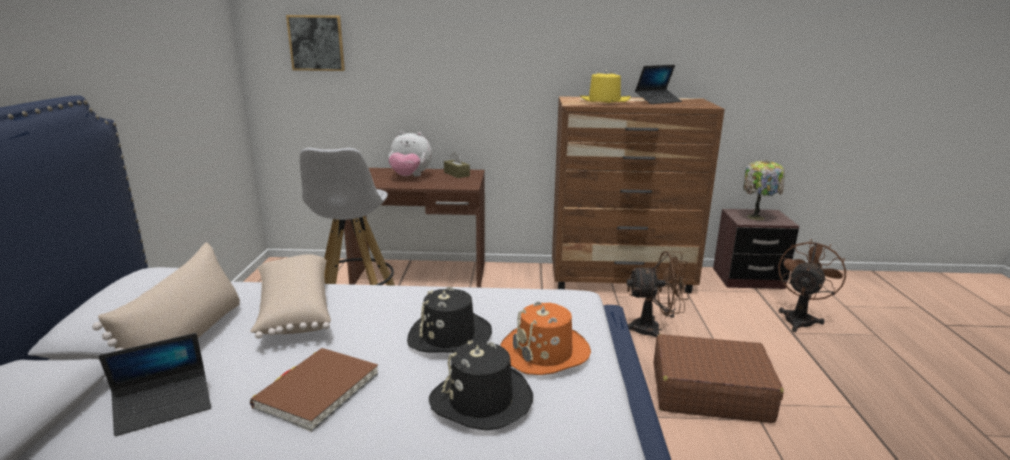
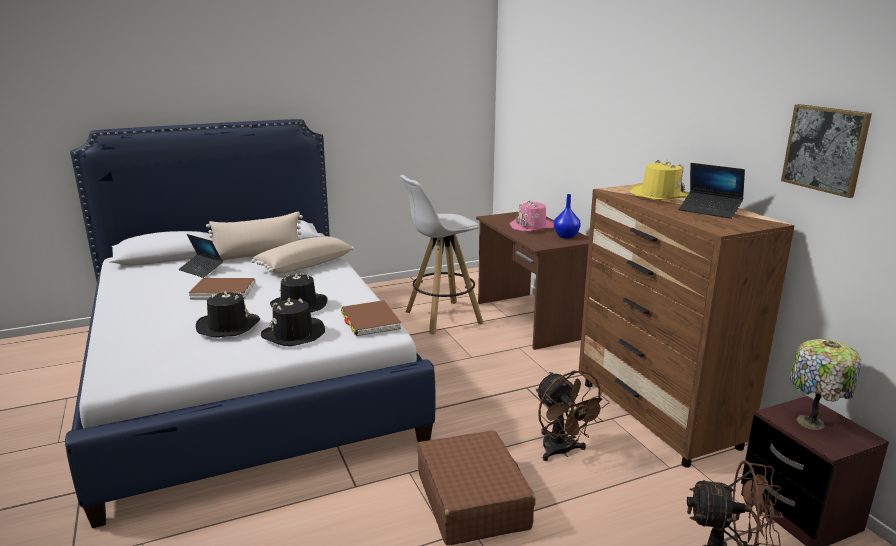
camera: 65 degrees right, 0 degrees up
picture [286,15,345,71] -> picture moved to [781,104,872,198]
plush toy [388,131,432,177] -> pink hat [510,200,554,231]
brown tissue box [444,152,470,178] -> blue vase [554,194,581,239]
orange hat [500,301,591,375] -> black hat [261,298,325,346]
none -> brown book [341,300,401,336]

